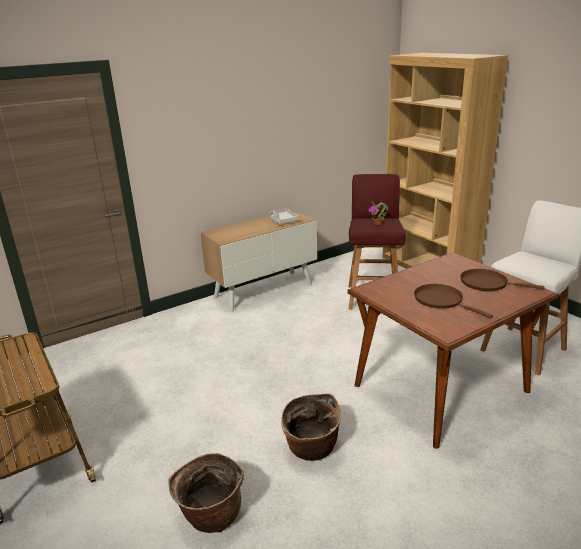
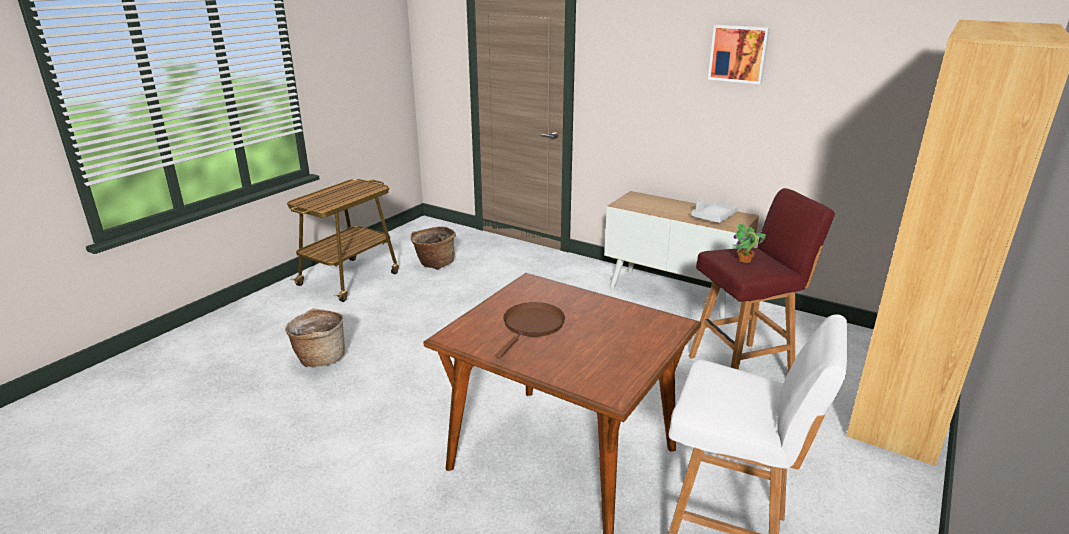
camera: 65 degrees right, 0 degrees up
basket [281,394,342,461] -> basket moved to [410,227,456,270]
brown frying pan [460,269,545,291] -> none
none -> picture [708,25,770,84]

